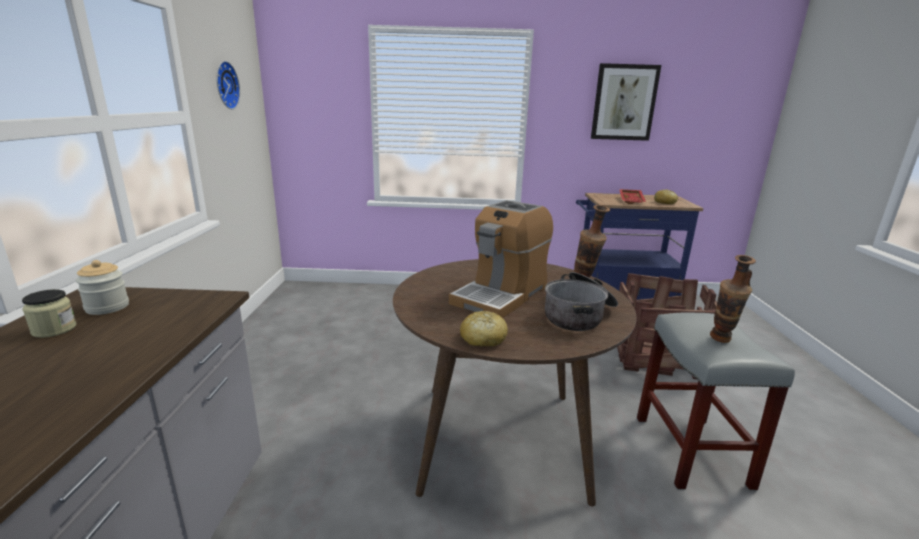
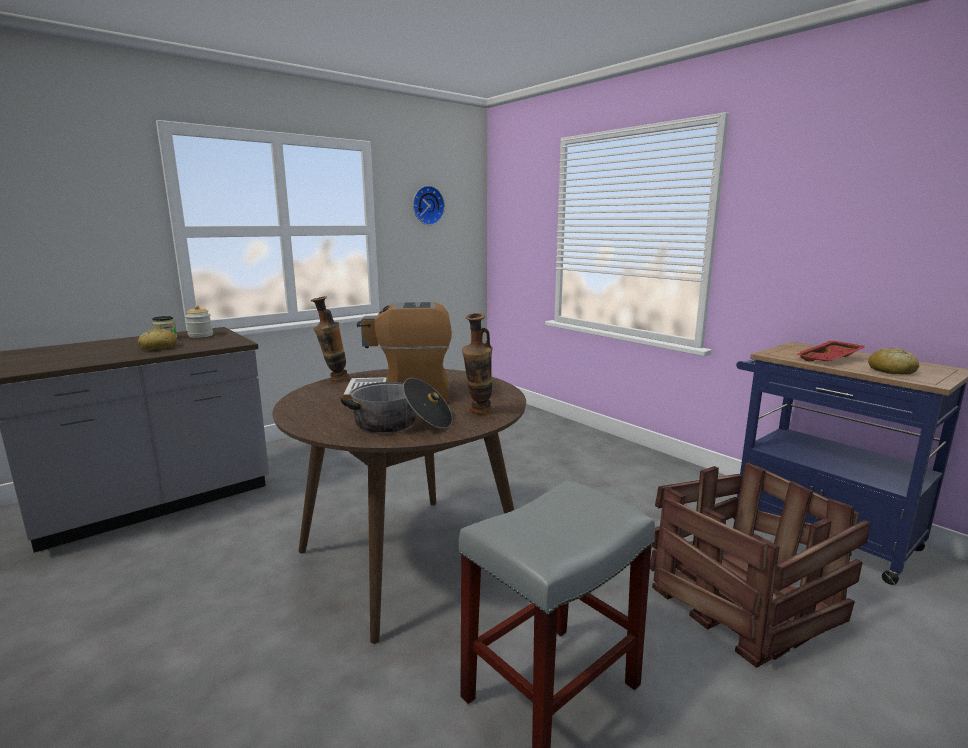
camera: 50 degrees right, 5 degrees down
bread [460,311,508,347] -> bread moved to [138,328,177,350]
picture [591,63,661,141] -> none
vase [710,255,756,343] -> vase moved to [311,296,349,381]

